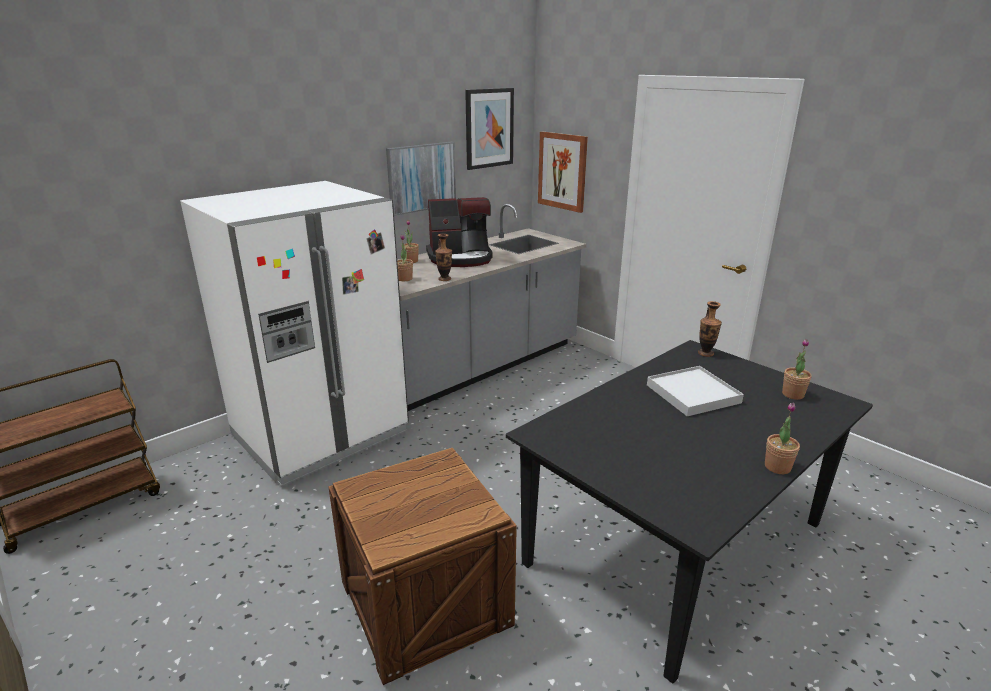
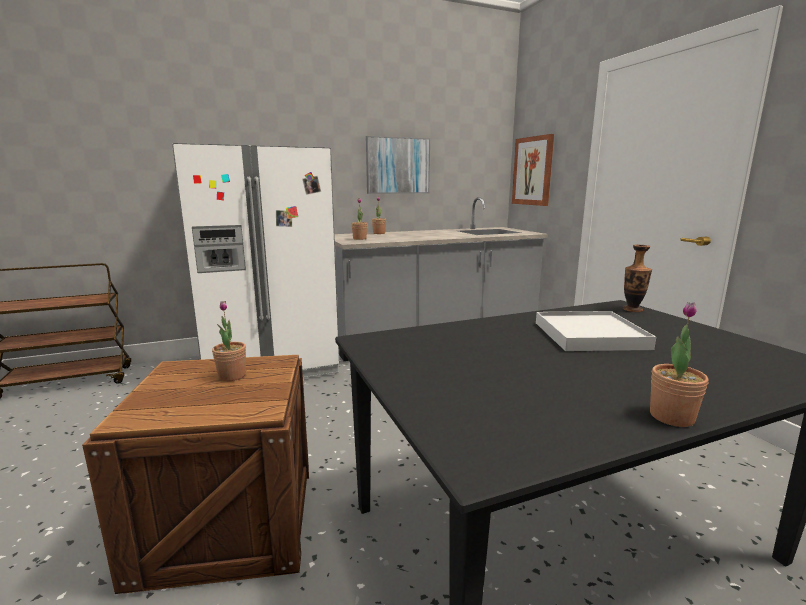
camera: 20 degrees right, 10 degrees down
coffee machine [426,197,493,267] -> none
vase [435,234,452,281] -> none
picture [465,88,514,170] -> none
potted plant [782,339,812,400] -> potted plant moved to [212,301,246,381]

